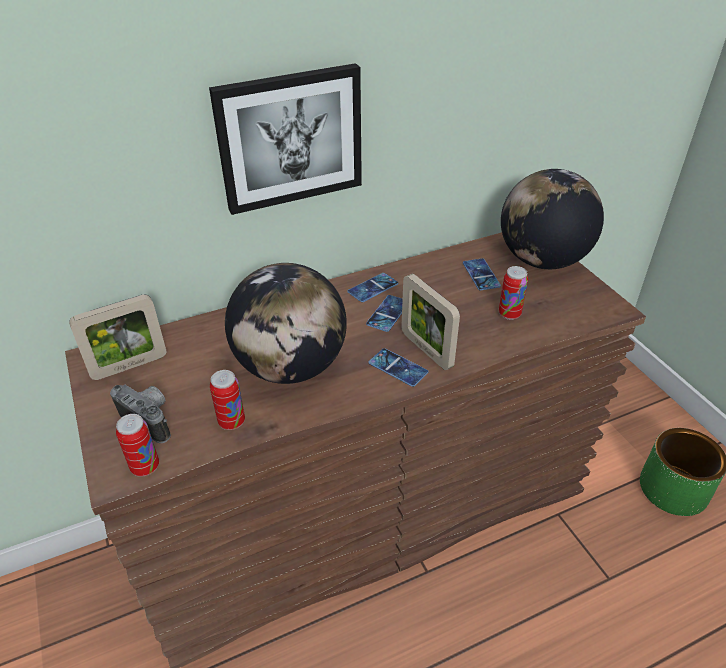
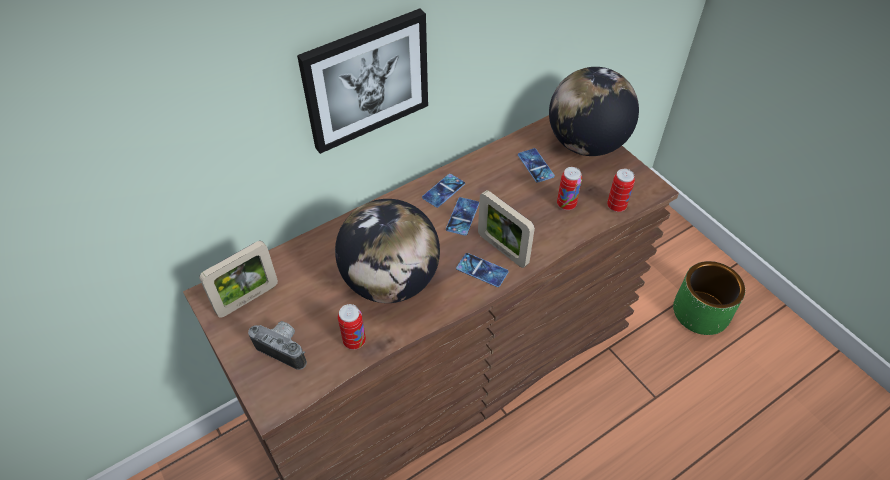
camera: 10 degrees left, 10 degrees up
can [116,414,159,477] -> can moved to [607,169,635,212]

